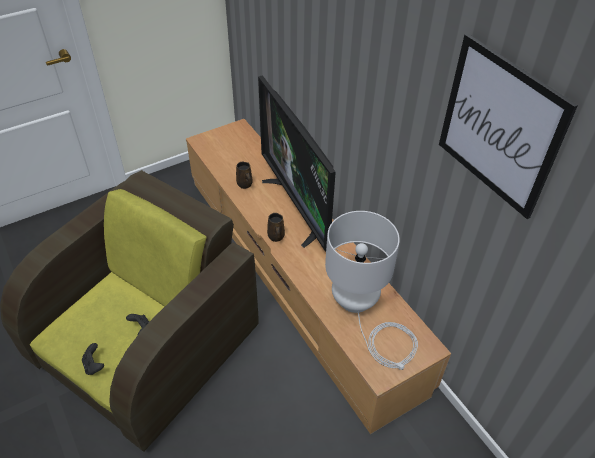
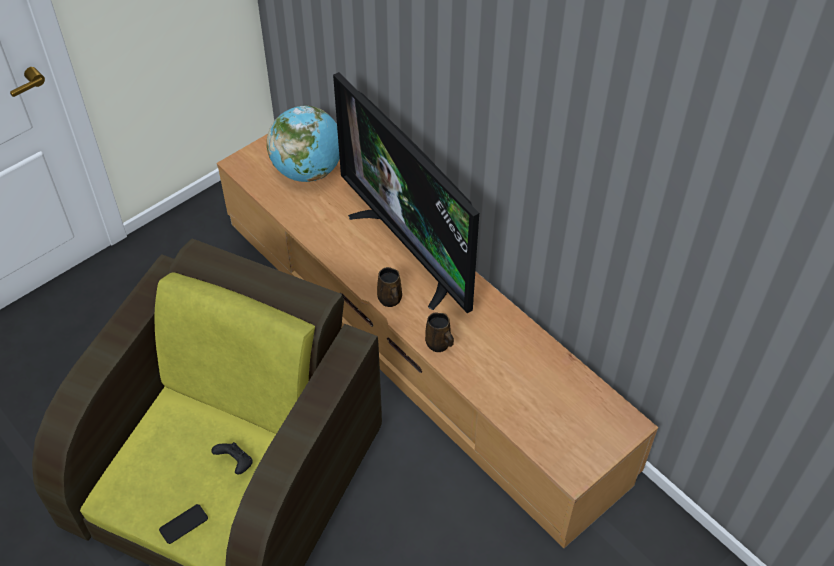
camera: 10 degrees left, 5 degrees up
black game controller [82,343,104,375] -> phone [159,504,208,544]
brown mug [236,162,253,189] -> brown mug moved to [425,313,454,352]
white table lamp [325,211,418,370] -> none
picture [439,34,578,219] -> none
none -> globe [267,106,340,182]

